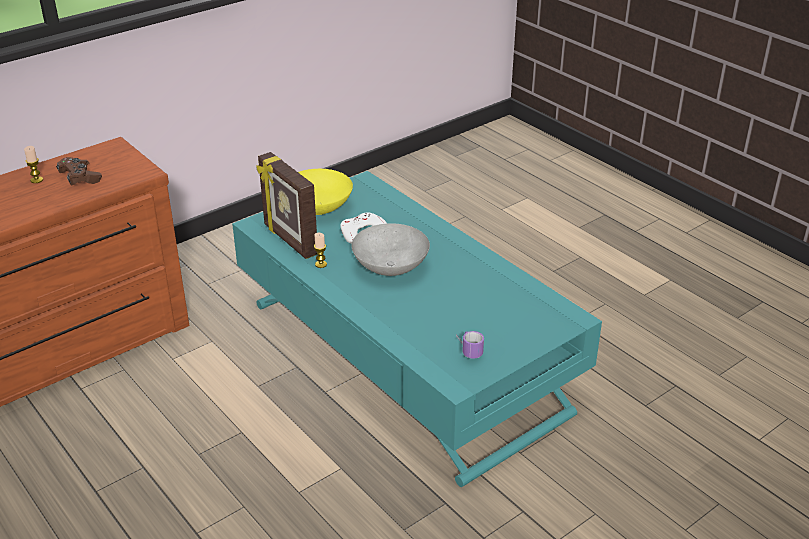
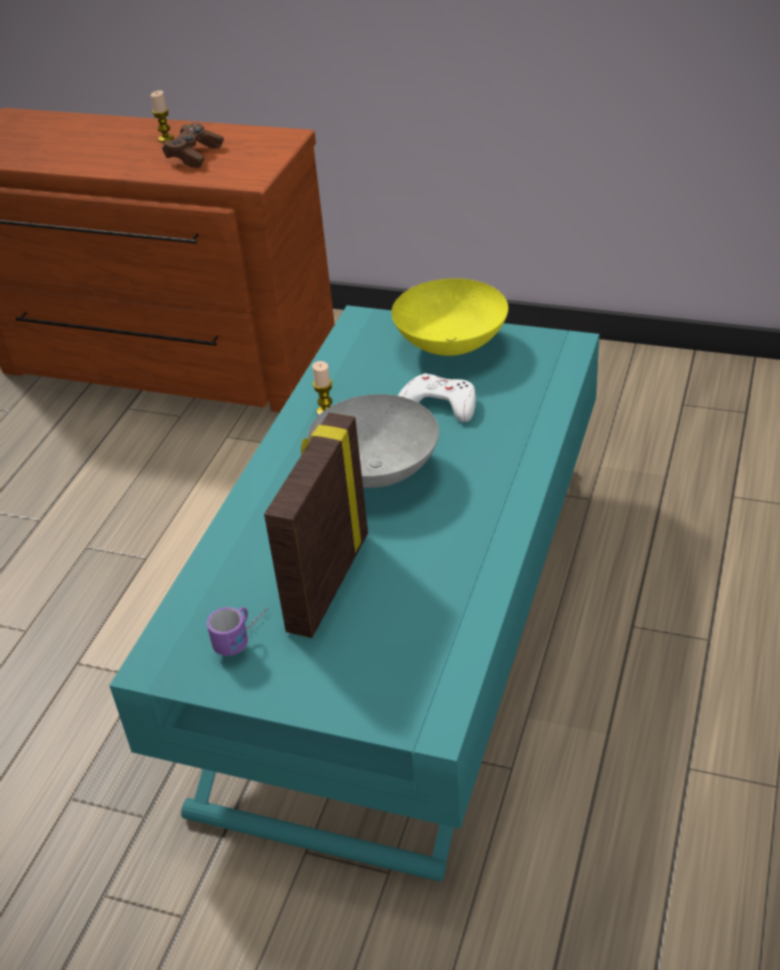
camera: 60 degrees right, 5 degrees up
picture frame [256,152,317,259] -> picture frame moved to [264,412,368,638]

